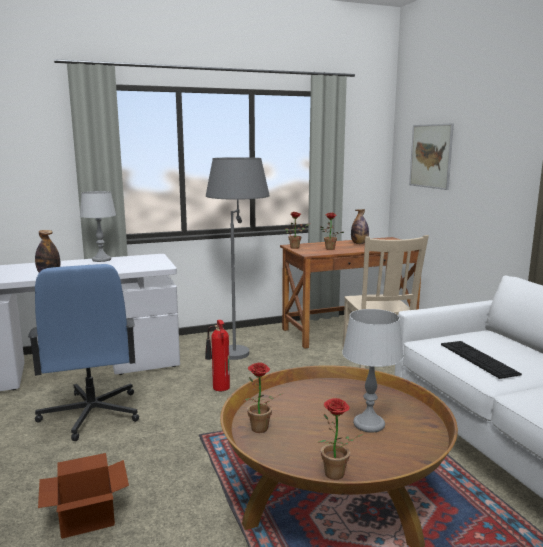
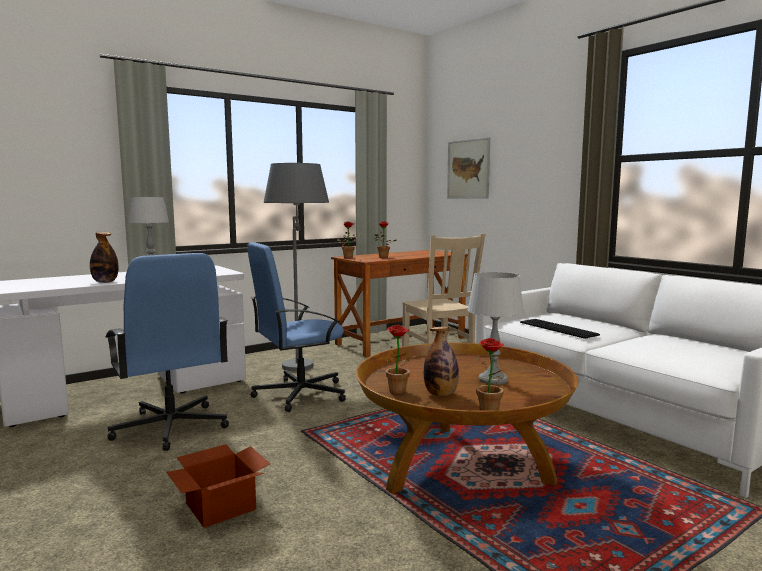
camera: 15 degrees left, 5 degrees down
fire extinguisher [205,320,230,391] -> blue office chair [247,242,346,412]
bottle [351,209,369,244] -> bottle moved to [424,326,459,396]

